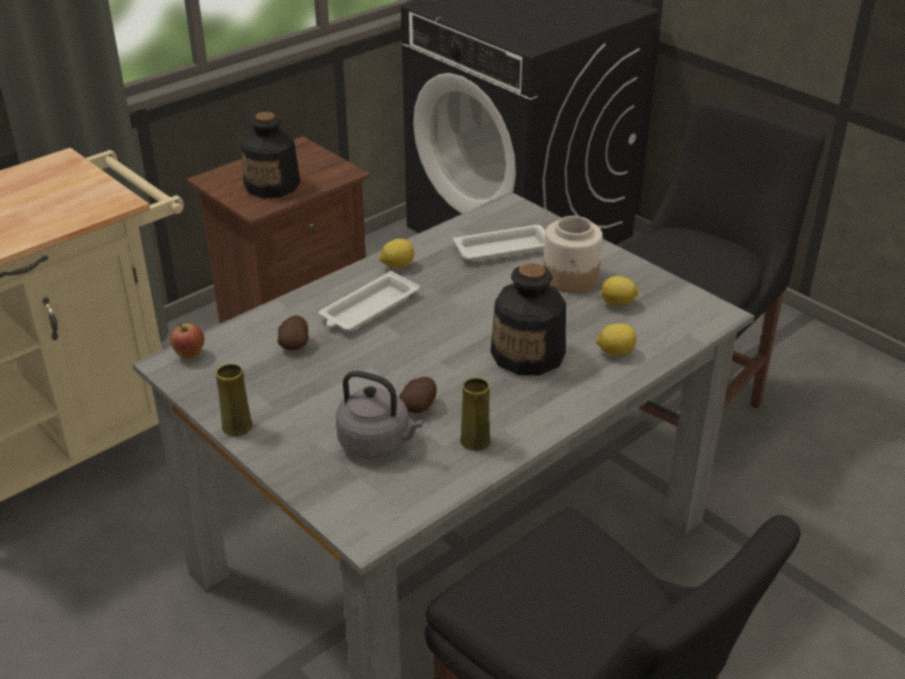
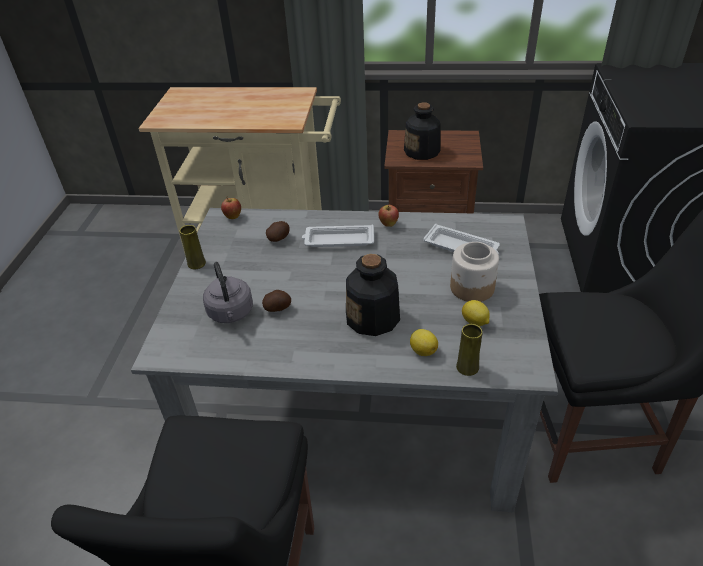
camera: 50 degrees right, 5 degrees up
lemon [380,239,414,269] -> apple [378,205,399,227]
yellow vase [460,377,491,451] -> yellow vase moved to [456,324,483,376]

